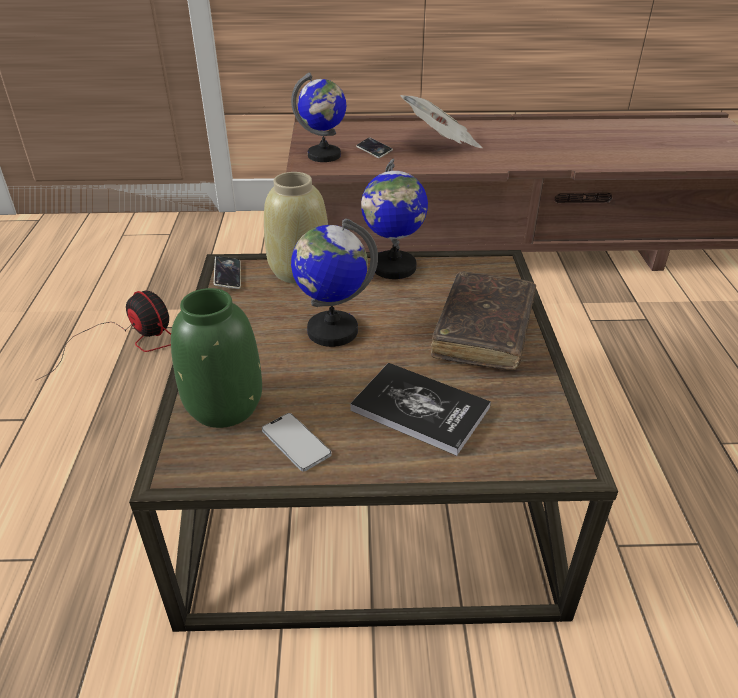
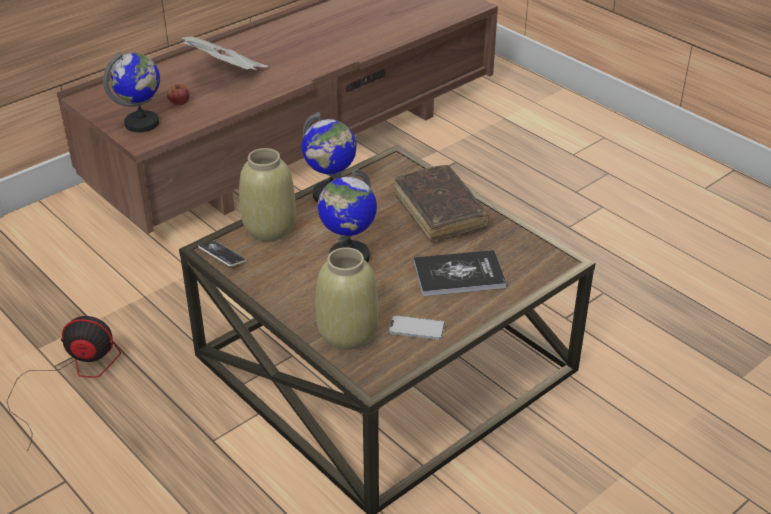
camera: 40 degrees left, 0 degrees up
green vase [171,288,262,428] -> beige vase [316,247,378,350]
phone [356,137,393,158] -> apple [167,84,190,105]

